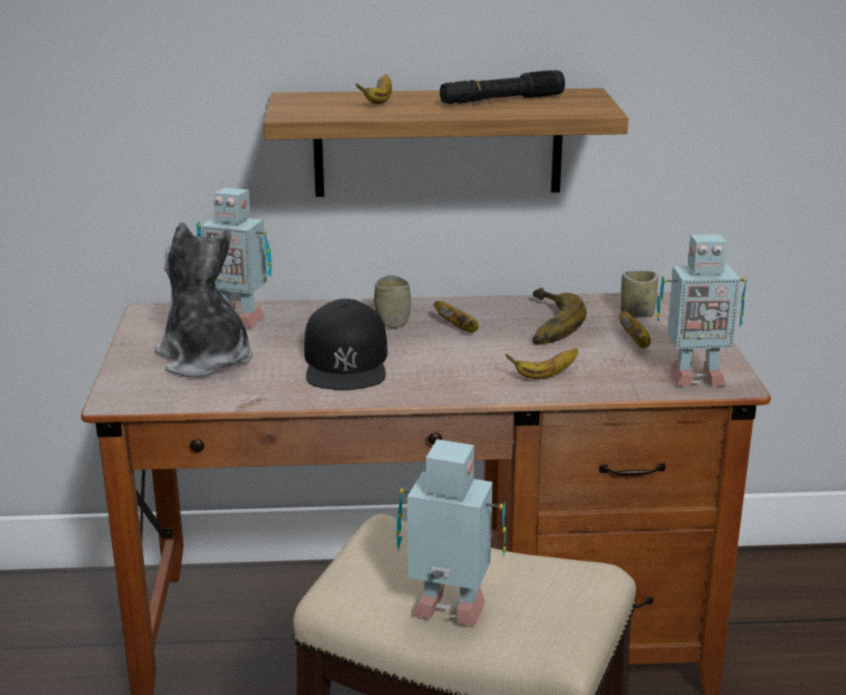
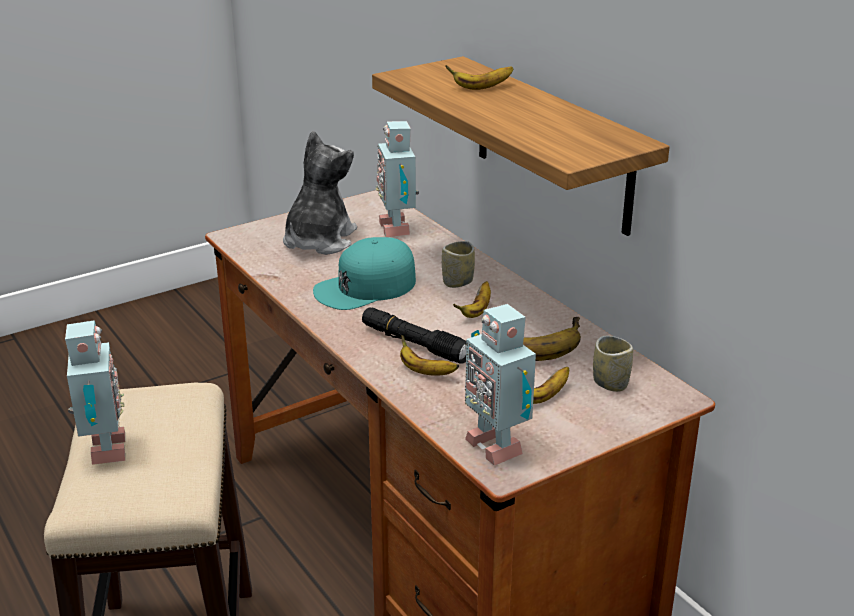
camera: 60 degrees right, 5 degrees up
black cap [304,299,388,390] -> turquoise cap [313,237,416,310]
black flashlight [440,70,565,104] -> black flashlight moved to [362,307,466,364]

